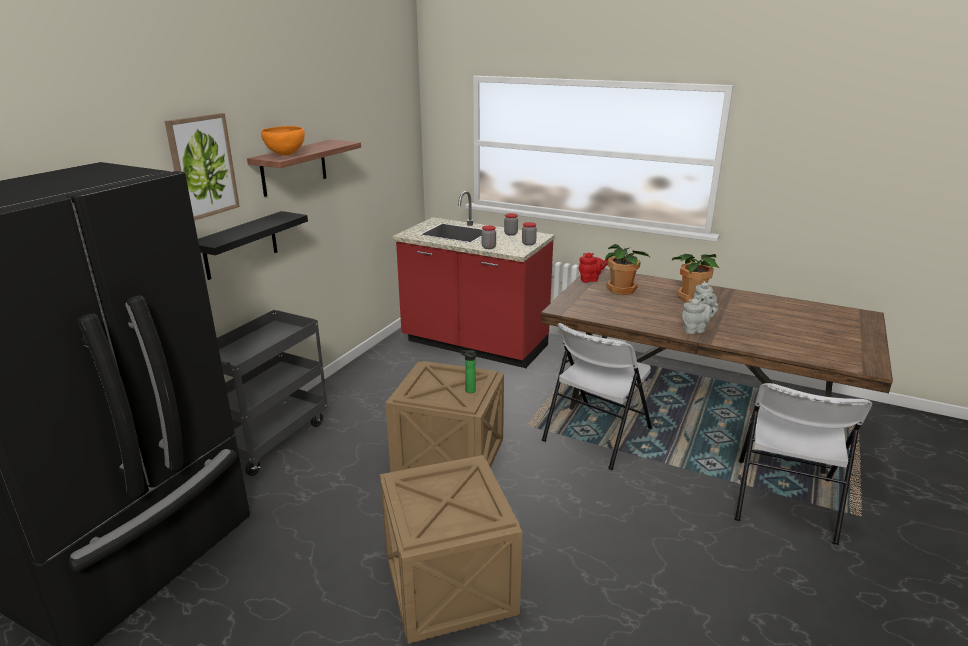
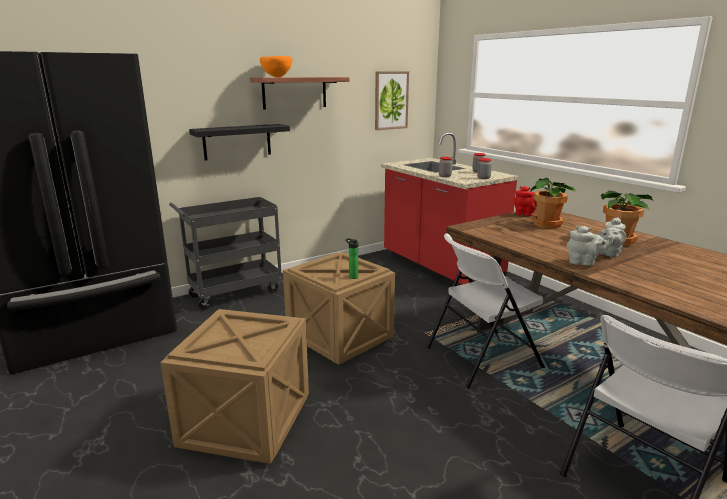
camera: 30 degrees right, 5 degrees down
picture [165,113,240,221] -> picture moved to [375,71,409,130]

